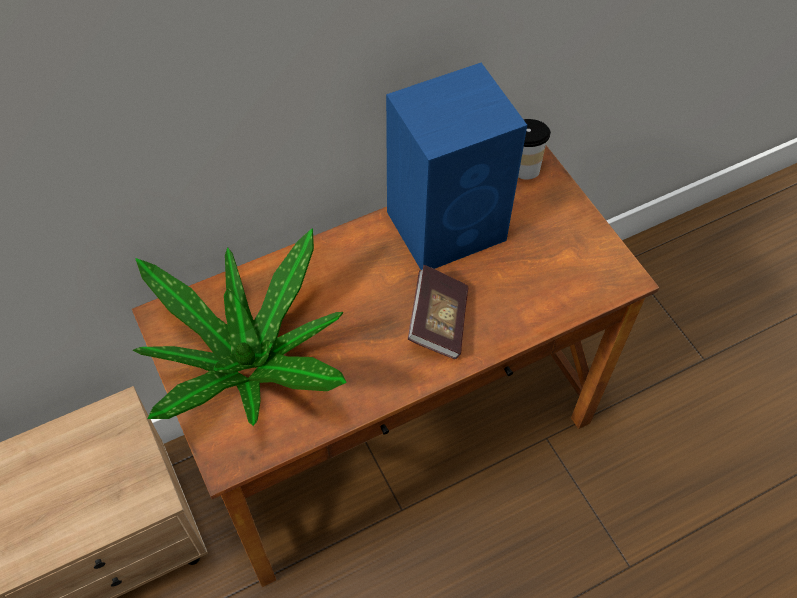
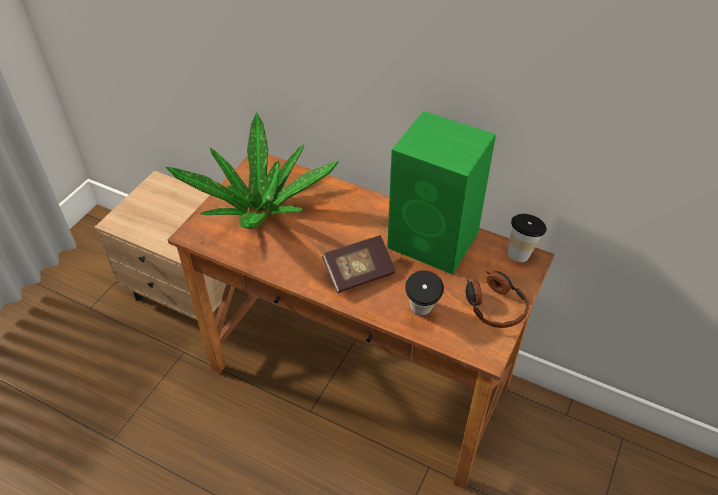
camera: 55 degrees right, 10 degrees down
blue speaker [386,63,527,270] -> green speaker [387,111,496,275]
none -> cup [405,270,444,315]
none -> headphones [466,271,529,328]

